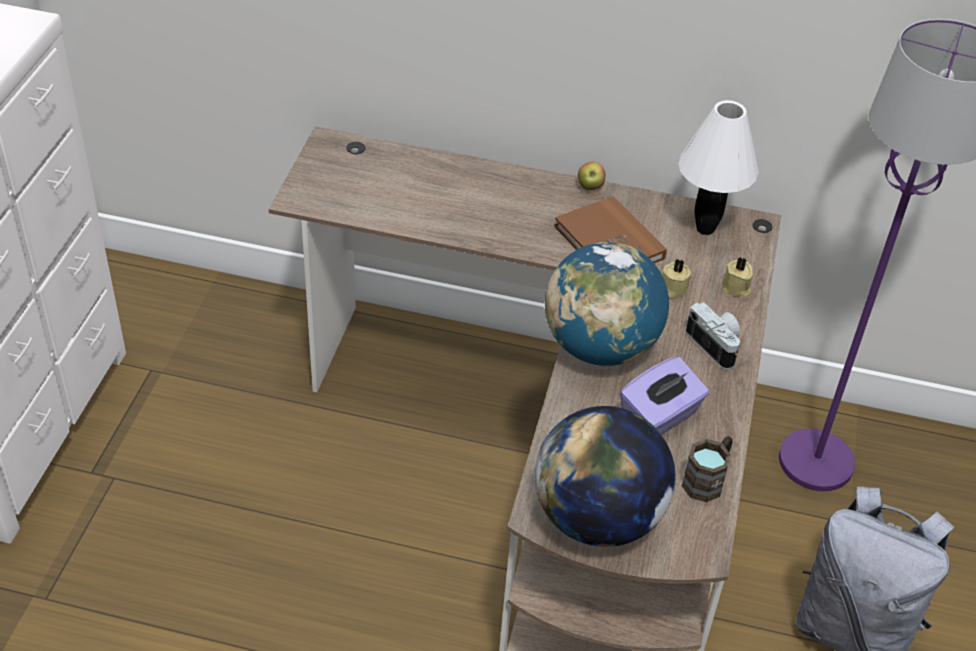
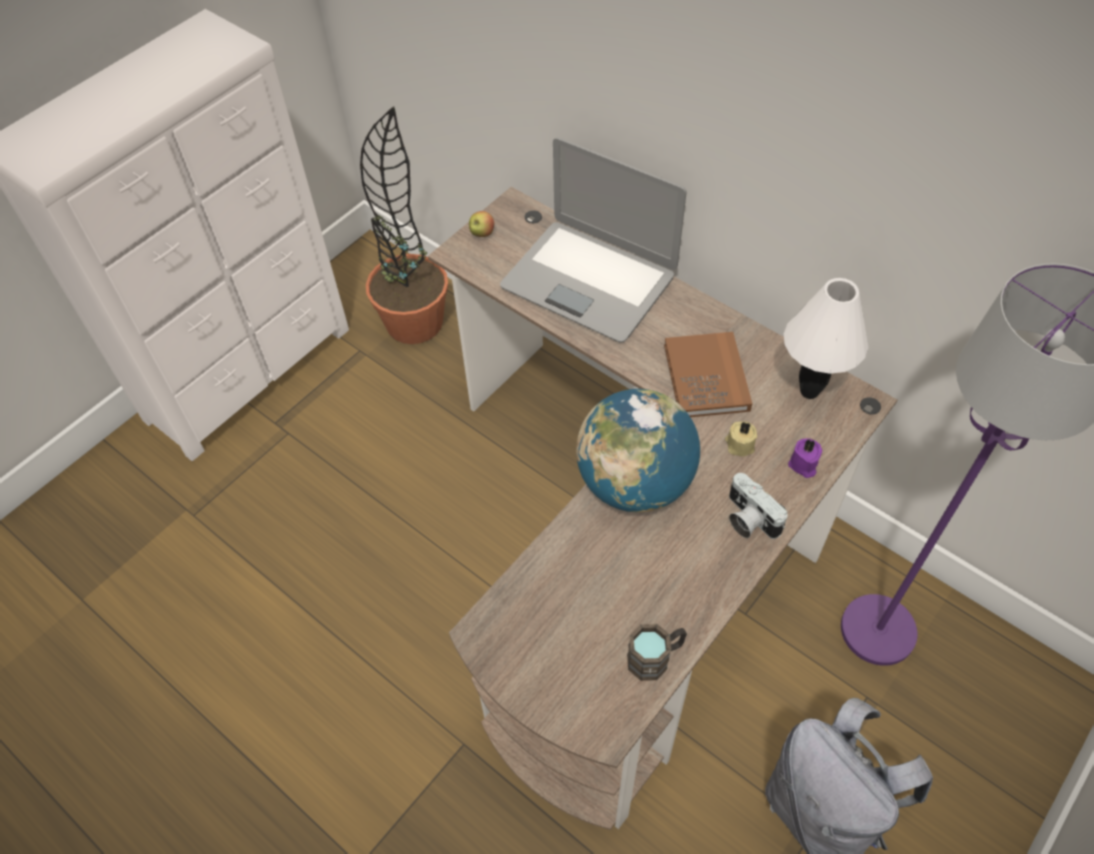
camera: 30 degrees right, 10 degrees up
globe [535,406,675,547] -> none
apple [578,162,605,190] -> apple moved to [469,211,494,237]
purple tissue box [620,357,709,434] -> none
camera [686,302,740,370] -> camera turned 150 degrees clockwise [729,473,788,539]
beige candle [722,257,753,298] -> purple candle [788,438,822,478]
none -> potted plant [360,106,448,344]
none -> laptop [500,137,687,343]

